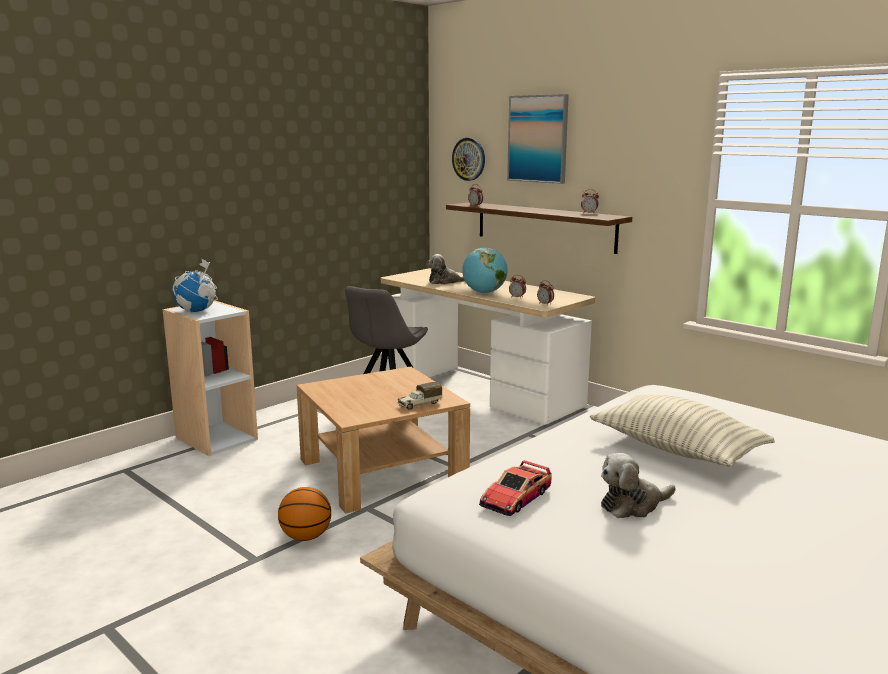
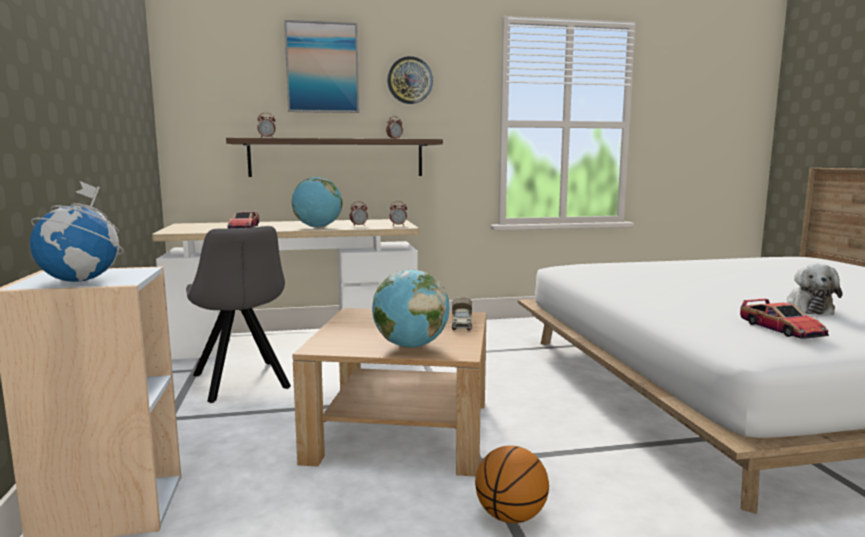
camera: 55 degrees left, 5 degrees down
plush toy [427,254,465,284] -> toy car [228,212,259,229]
wall clock [452,138,485,181] -> wall clock moved to [387,56,433,104]
pillow [590,394,775,467] -> none
none -> globe [372,270,449,348]

